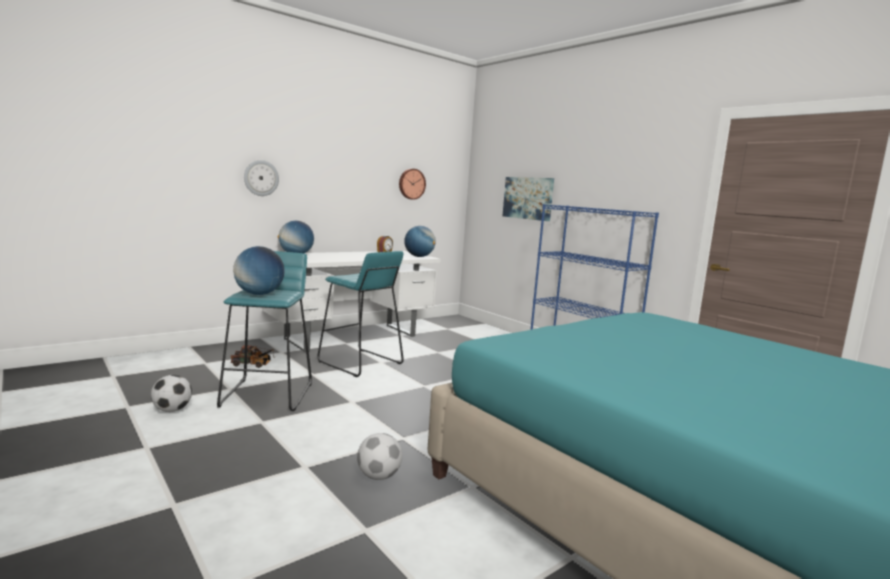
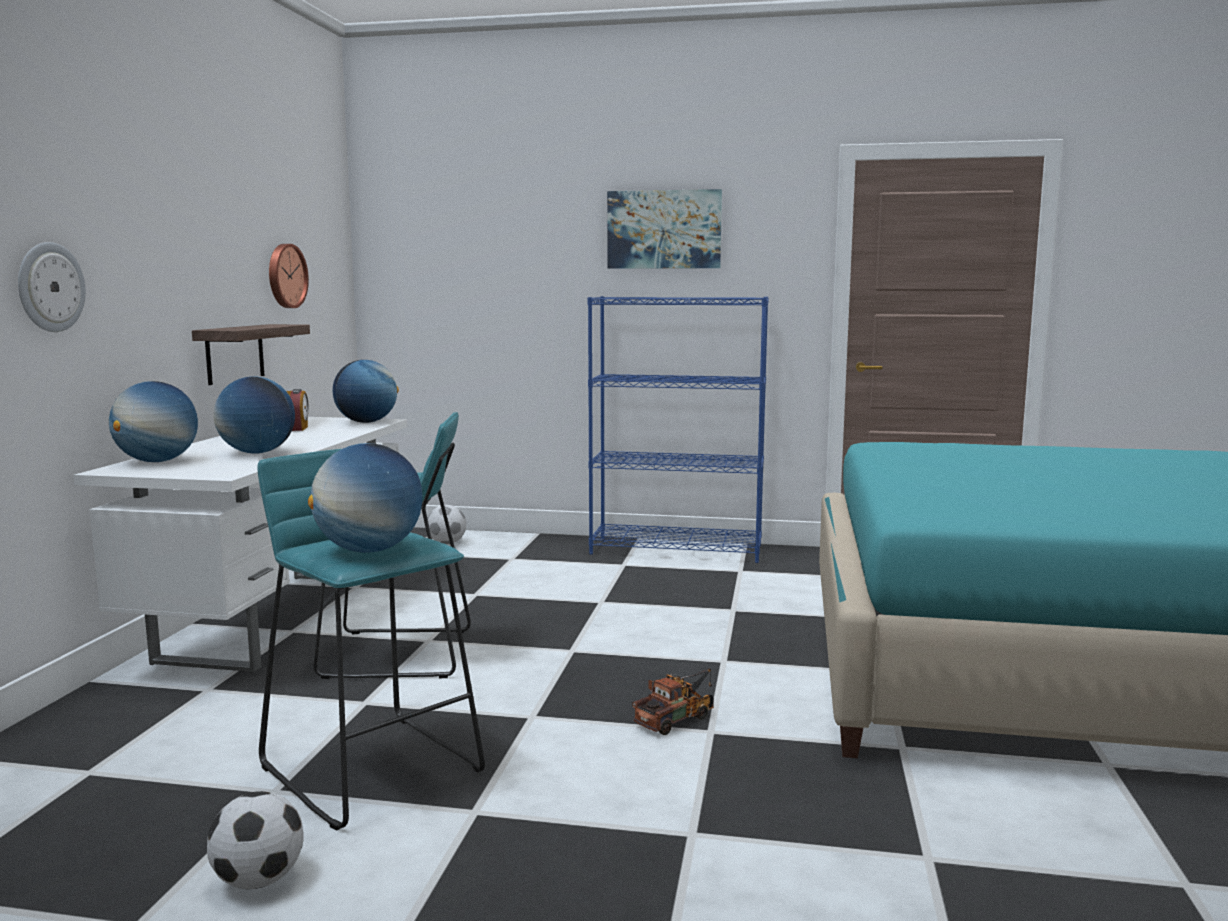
camera: 40 degrees left, 0 degrees up
toy truck [231,345,275,368] -> toy truck moved to [632,668,714,735]
football [357,433,402,480] -> football moved to [427,505,466,544]
picture [503,177,554,221] -> picture moved to [607,189,722,269]
none -> shelf [192,324,310,385]
none -> globe [213,376,295,454]

